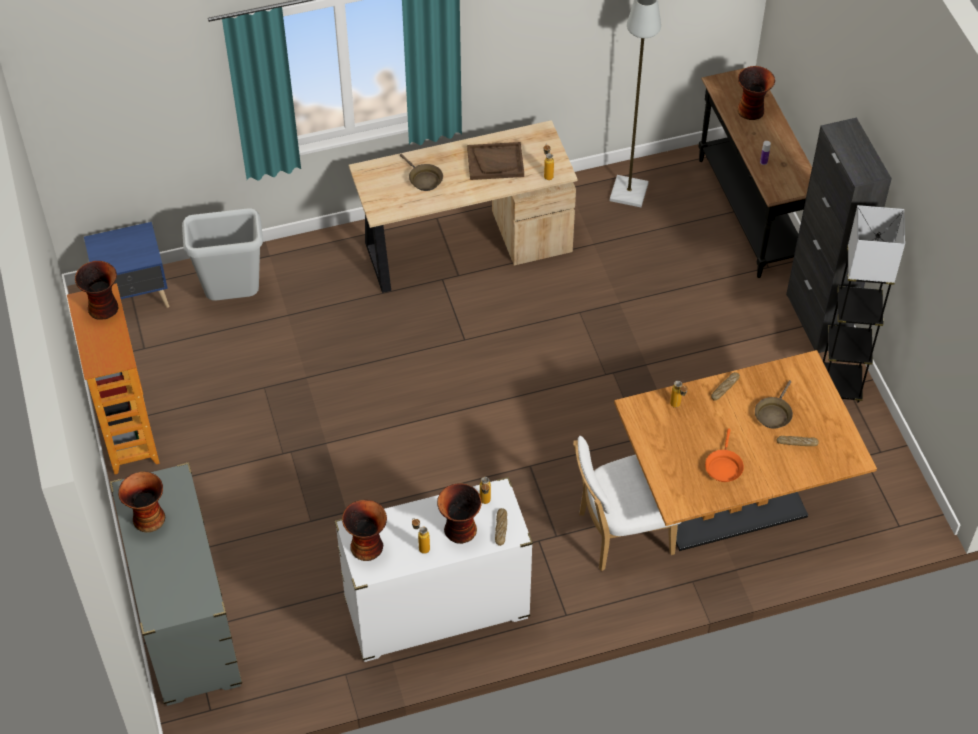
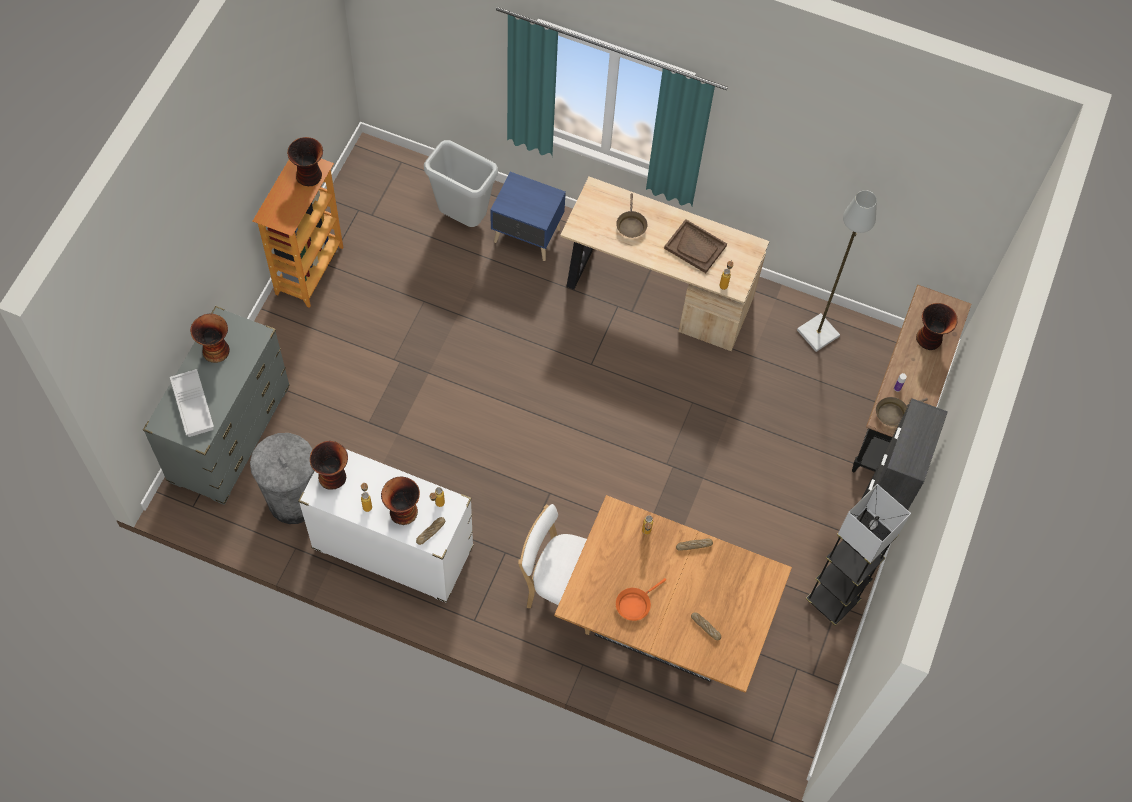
camera: 35 degrees right, 10 degrees up
blue nightstand [84,222,169,308] -> blue nightstand moved to [490,172,566,261]
brown frying pan [755,380,793,429] -> brown frying pan moved to [876,397,928,427]
none -> white tray [170,369,214,437]
none -> grey trash can [250,433,314,524]

